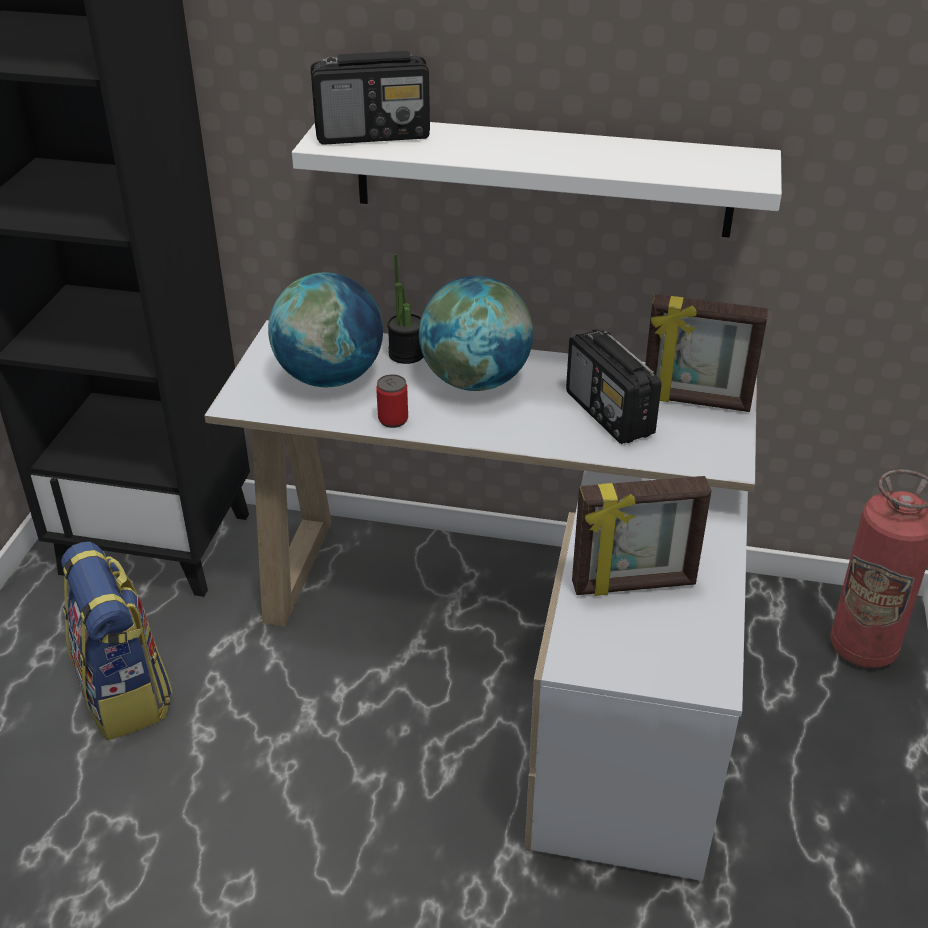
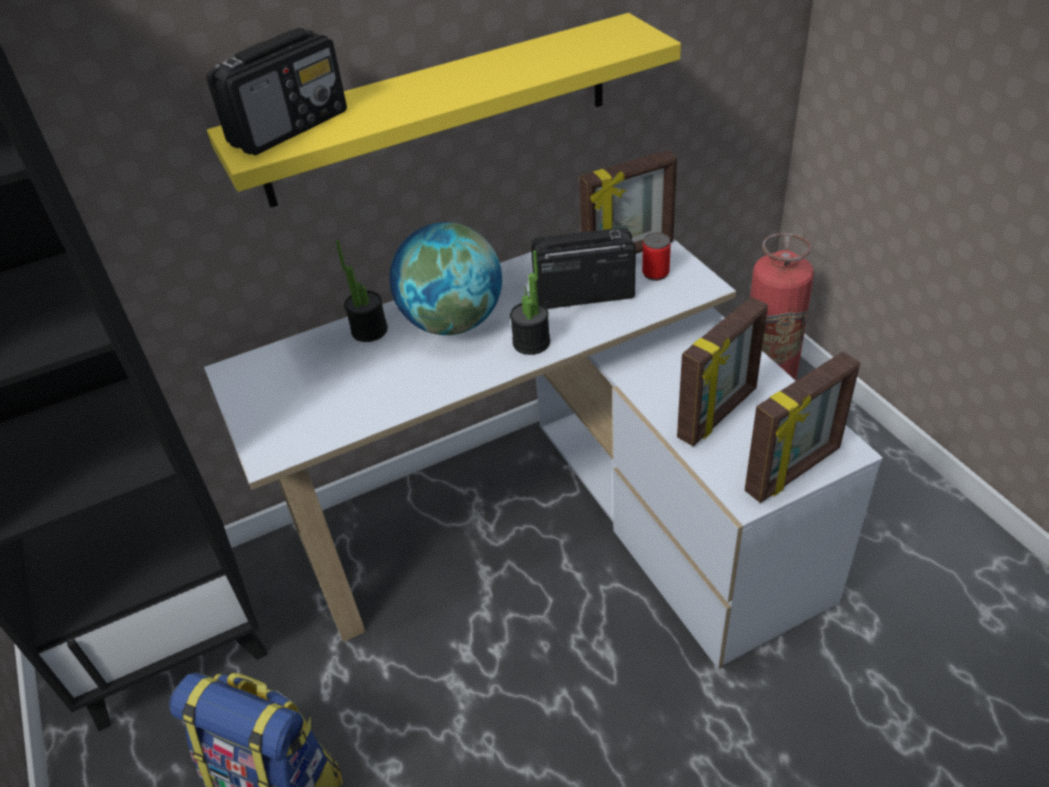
camera: 35 degrees left, 5 degrees up
globe [268,273,383,387] -> none
white shelf [292,122,782,238] -> yellow shelf [207,13,681,208]
can [376,374,408,428] -> can moved to [642,233,671,281]
radio [566,329,662,444] -> radio turned 150 degrees clockwise [531,227,636,309]
none -> potted plant [510,250,550,355]
none -> picture frame [745,352,860,503]

